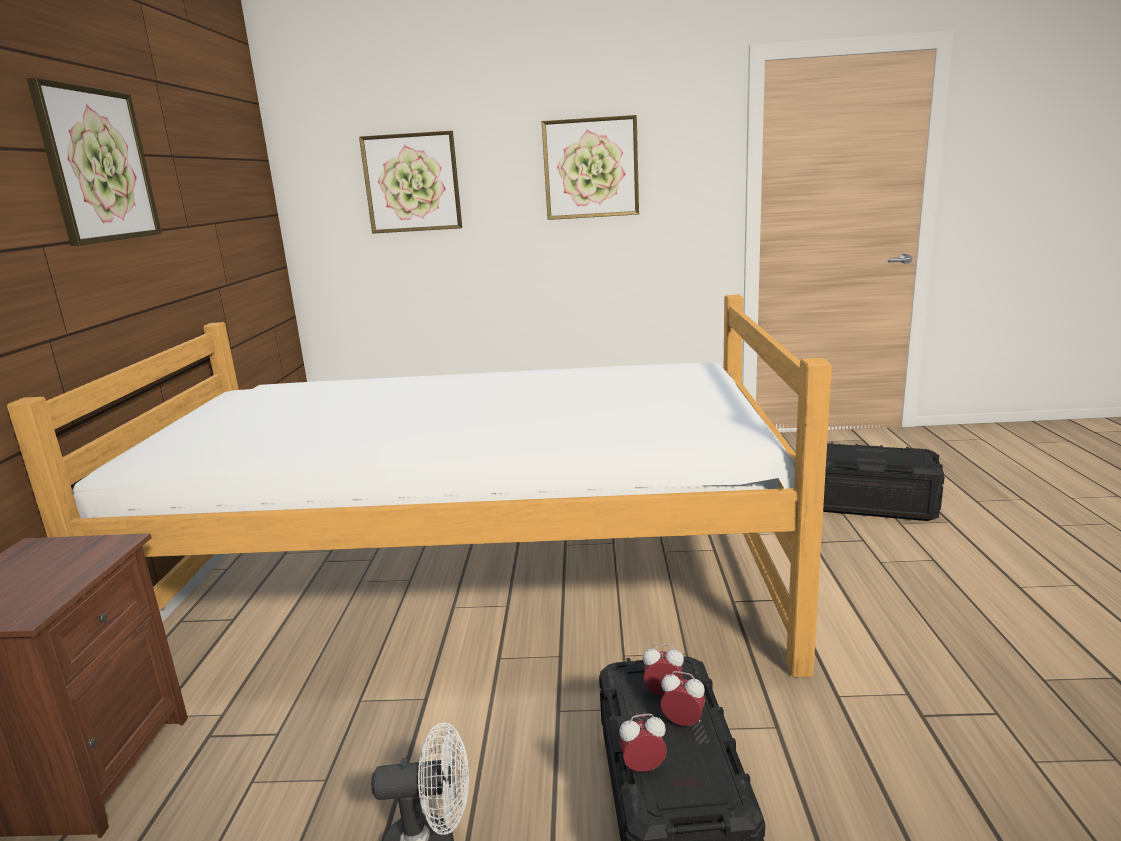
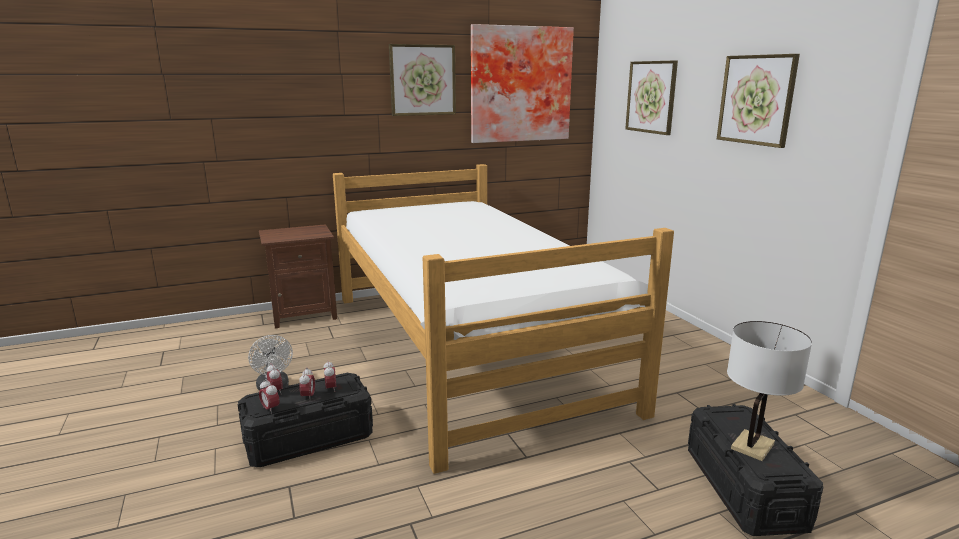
camera: 65 degrees right, 0 degrees up
none -> alarm clock [259,379,280,414]
none -> picture [471,24,574,143]
none -> white table lamp [727,321,812,461]

